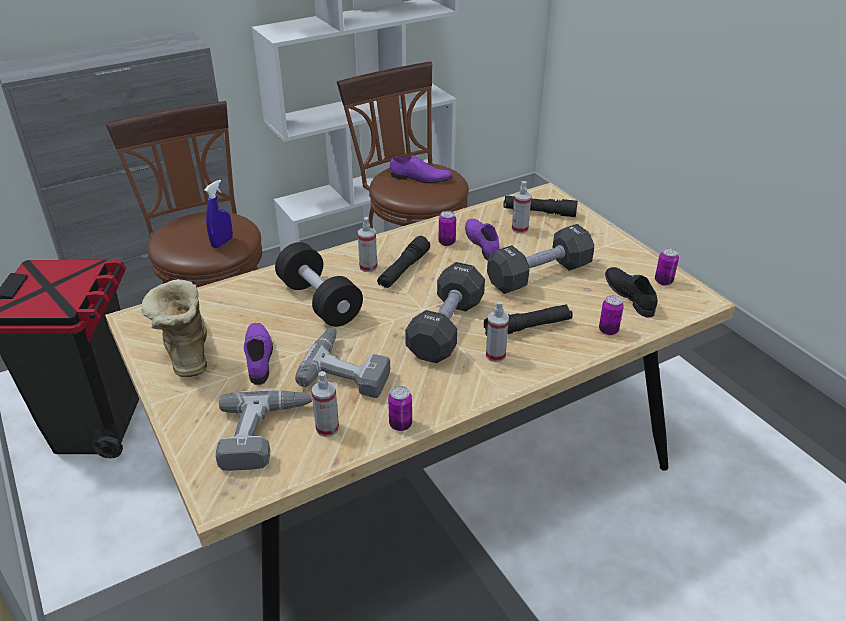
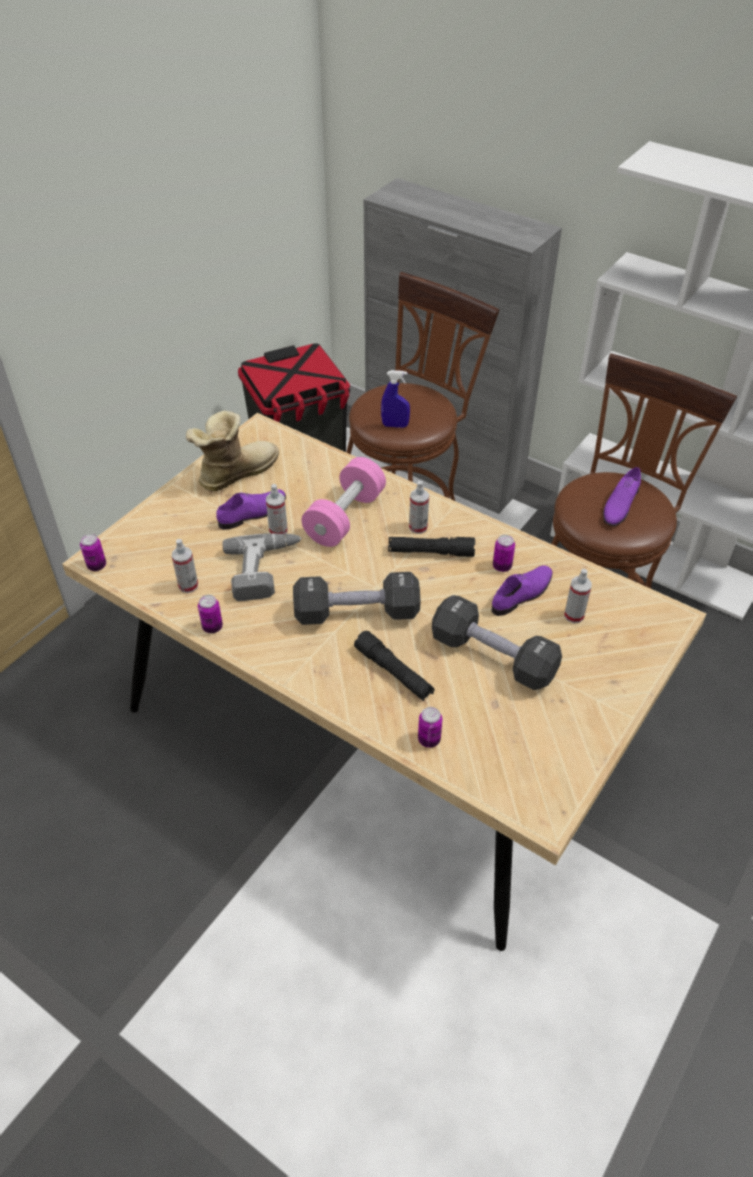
camera: 65 degrees right, 10 degrees up
power drill [215,390,312,471] -> none
black dumbbell [275,242,363,327] -> pink dumbbell [302,457,386,547]
purple shoe [390,155,453,183] -> purple shoe turned 45 degrees clockwise [603,467,641,526]
spray bottle [486,301,509,362] -> spray bottle moved to [266,484,288,534]
black flashlight [503,196,578,217] -> none
black shoe [605,267,658,318] -> none
can [655,248,679,285] -> can moved to [80,534,106,571]

